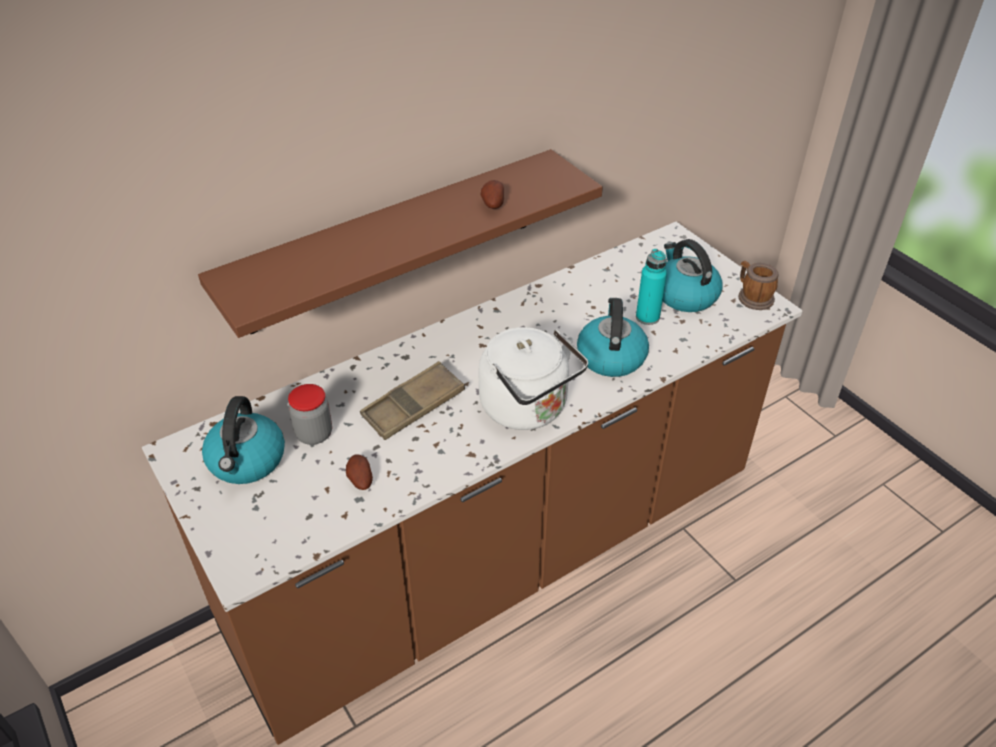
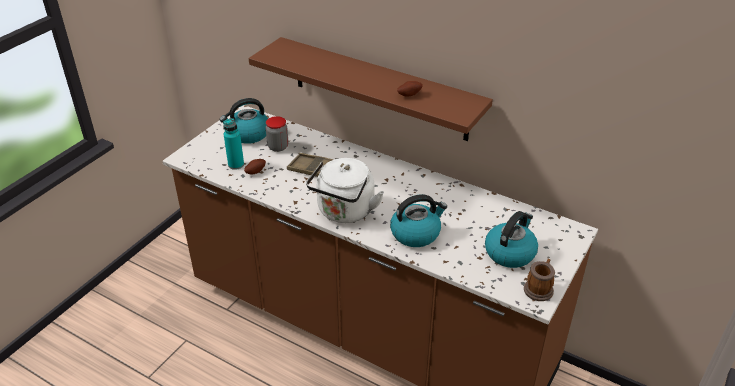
camera: 65 degrees right, 5 degrees down
turquoise bottle [636,249,667,325] -> turquoise bottle moved to [223,118,244,170]

